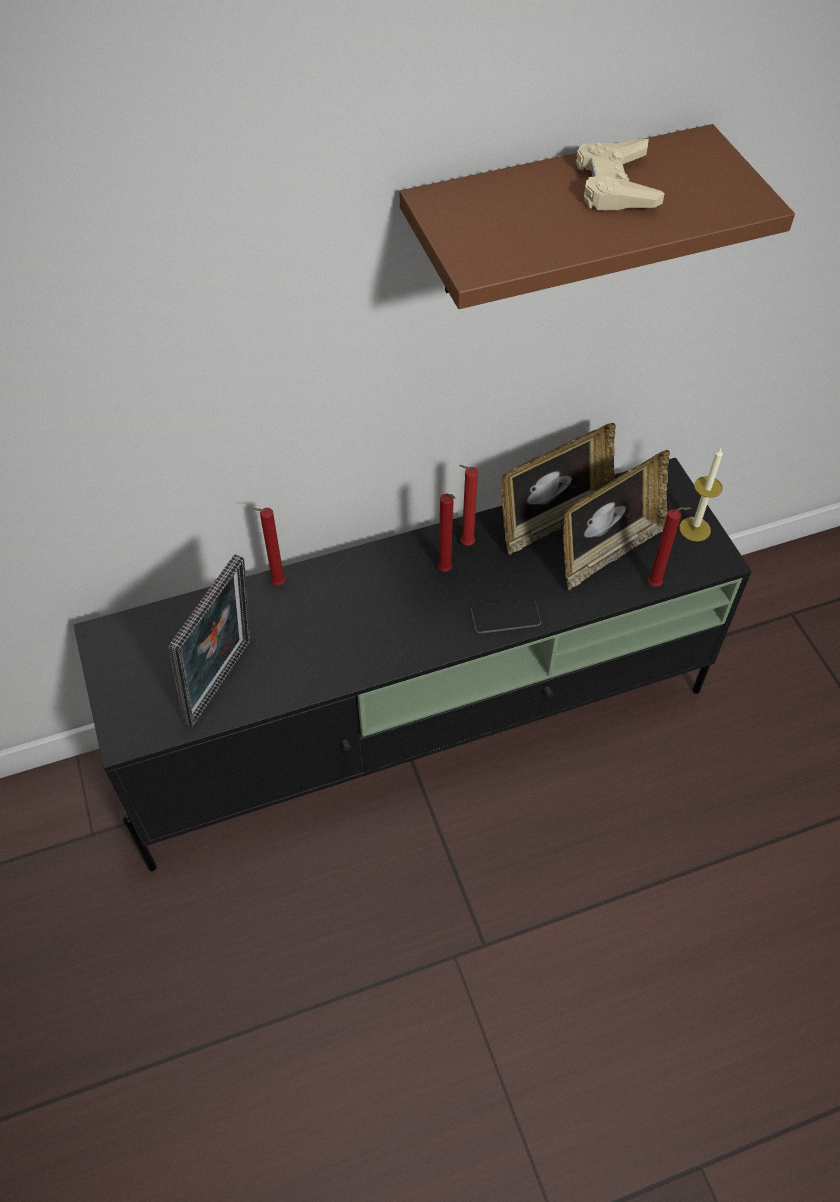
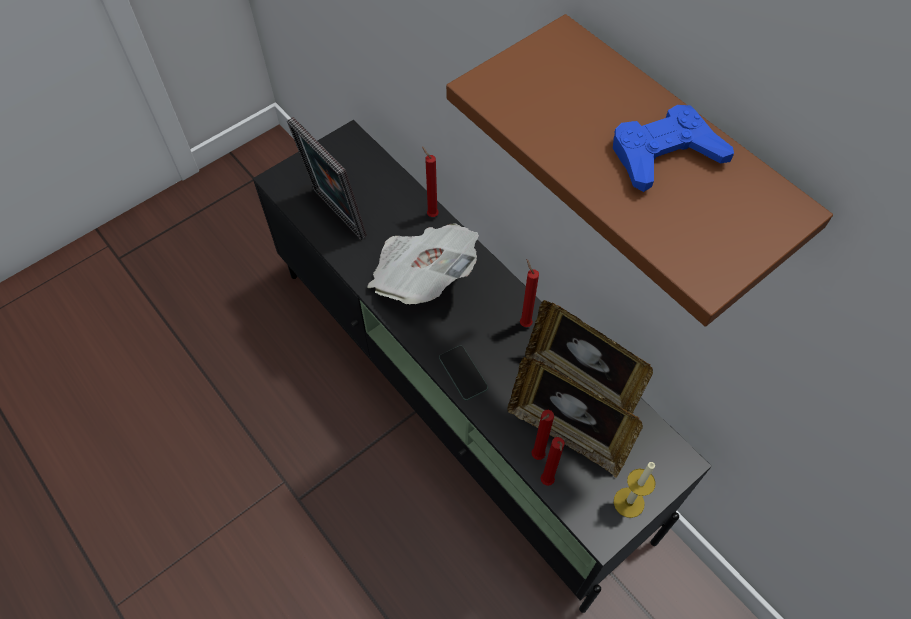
camera: 70 degrees right, 5 degrees up
picture frame [169,554,250,727] -> picture frame turned 45 degrees clockwise [287,117,367,240]
red candle [437,494,455,572] -> red candle moved to [532,410,554,460]
beige game controller [576,139,665,210] -> blue game controller [613,105,734,192]
none -> newspaper [367,223,479,304]

